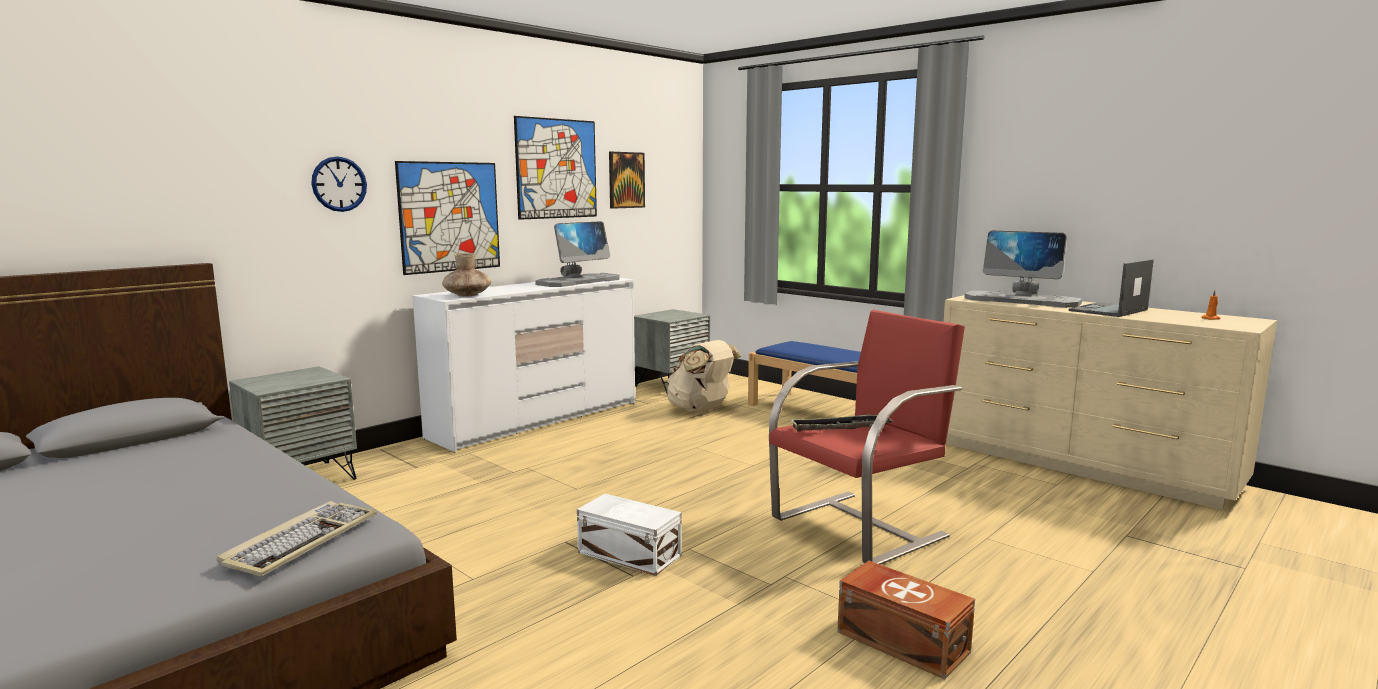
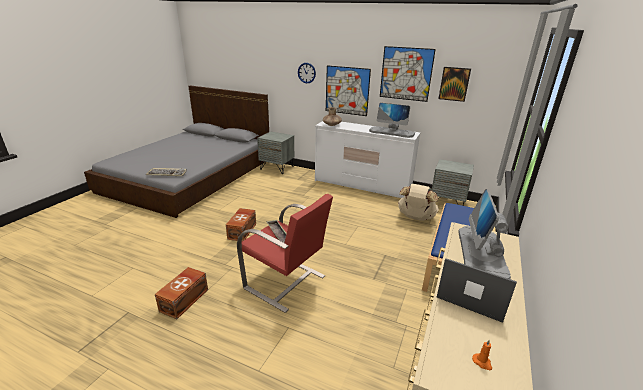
camera: 70 degrees right, 15 degrees up
white storage box [577,494,682,576] -> brown storage box [226,208,256,241]

